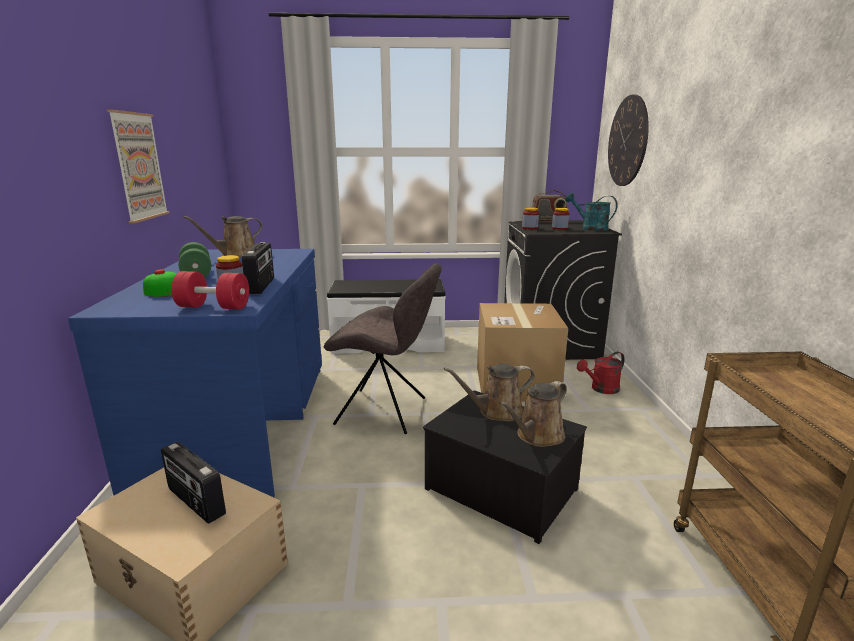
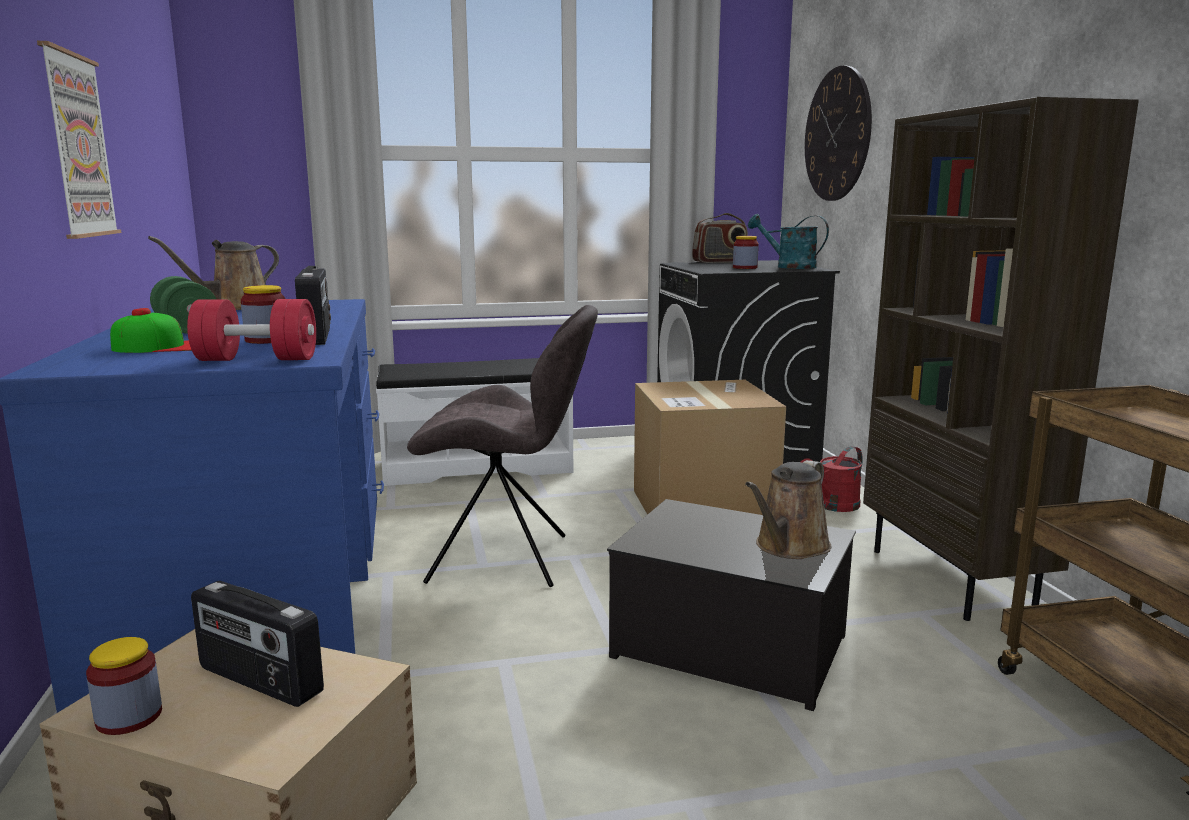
camera: 10 degrees left, 5 degrees down
brown watering can [444,364,535,421] -> none
jar [522,207,539,230] -> jar moved to [86,637,162,735]
none -> brown bookcase [863,97,1139,621]

